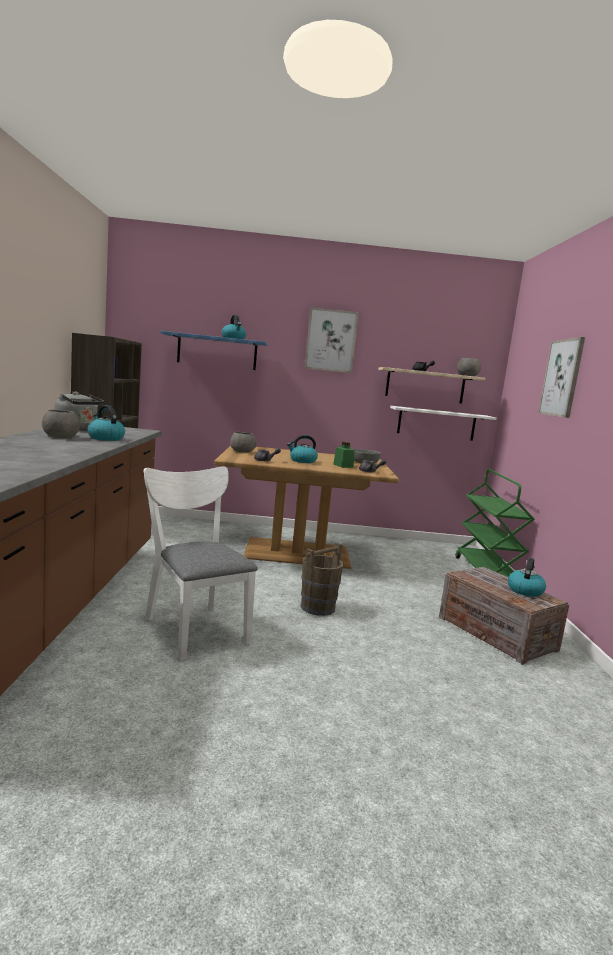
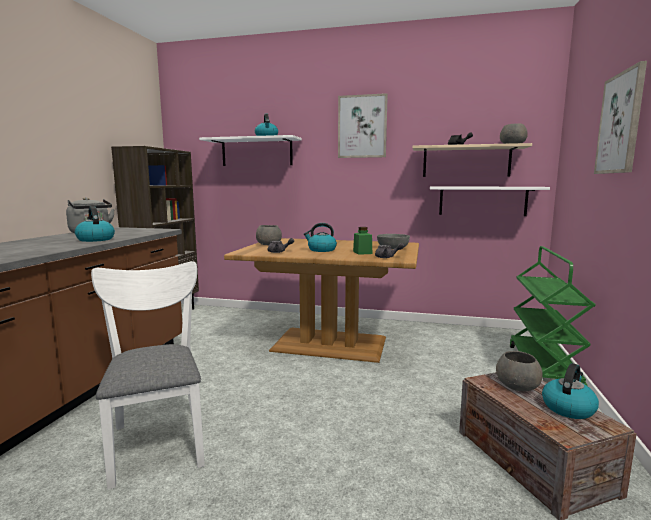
camera: 15 degrees right, 0 degrees up
grey bowl [42,409,80,438] -> grey bowl moved to [496,351,543,391]
blue shelf [160,331,268,370] -> white shelf [199,135,302,166]
brown bucket [301,542,344,616] -> none

